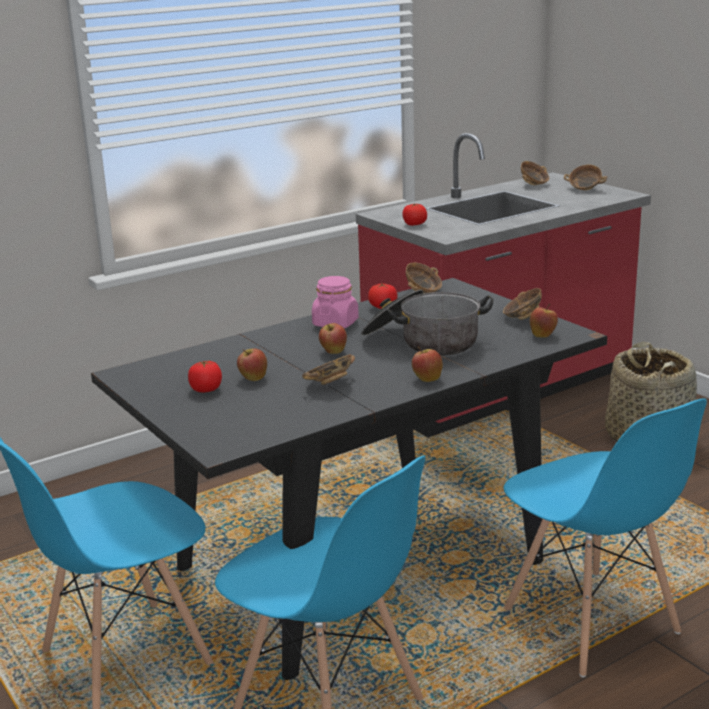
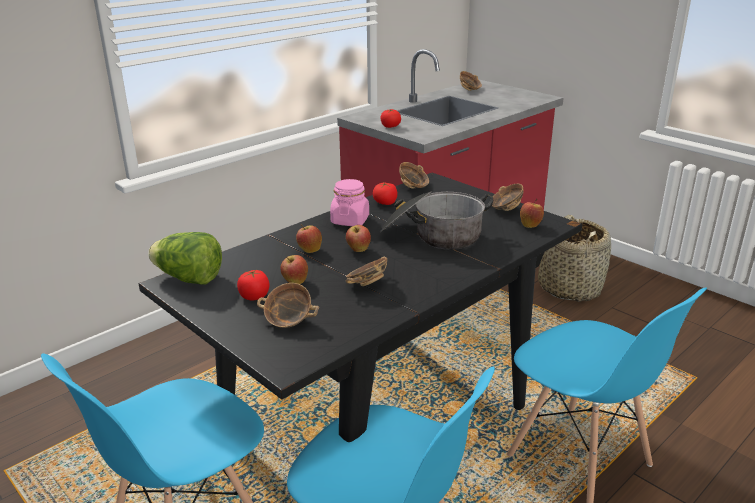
camera: 10 degrees left, 5 degrees up
apple [412,346,443,382] -> apple moved to [296,224,322,253]
bowl [564,165,608,190] -> bowl moved to [257,283,319,328]
none -> lettuce [148,232,222,285]

